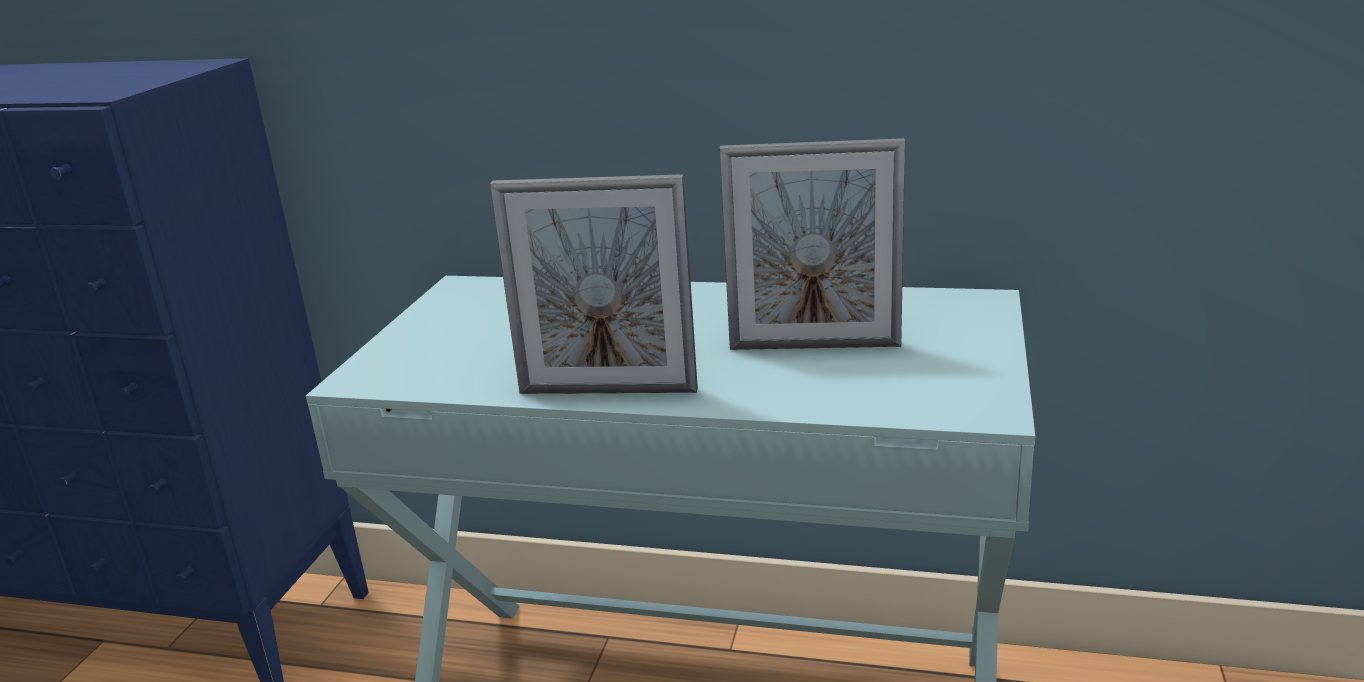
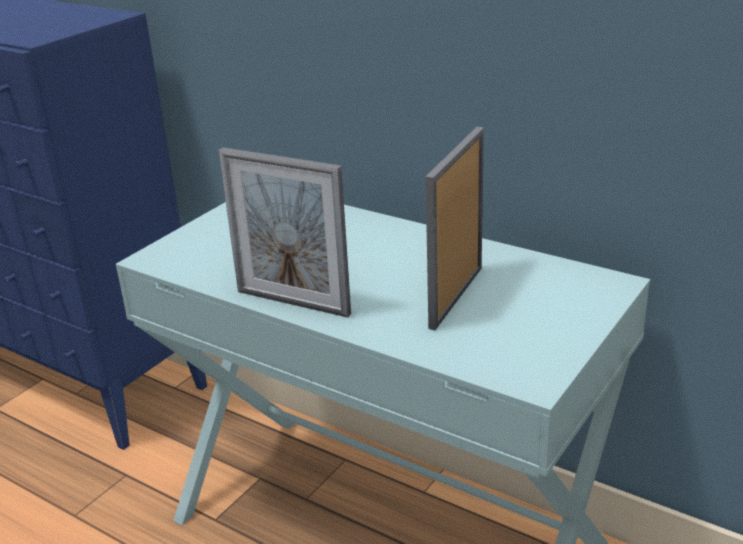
camera: 20 degrees right, 5 degrees up
picture frame [719,138,905,350] -> picture frame turned 90 degrees clockwise [426,127,484,330]

